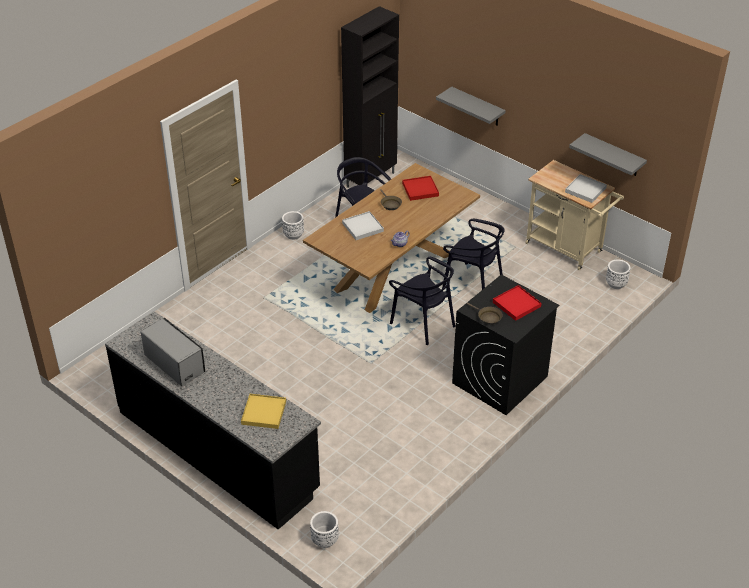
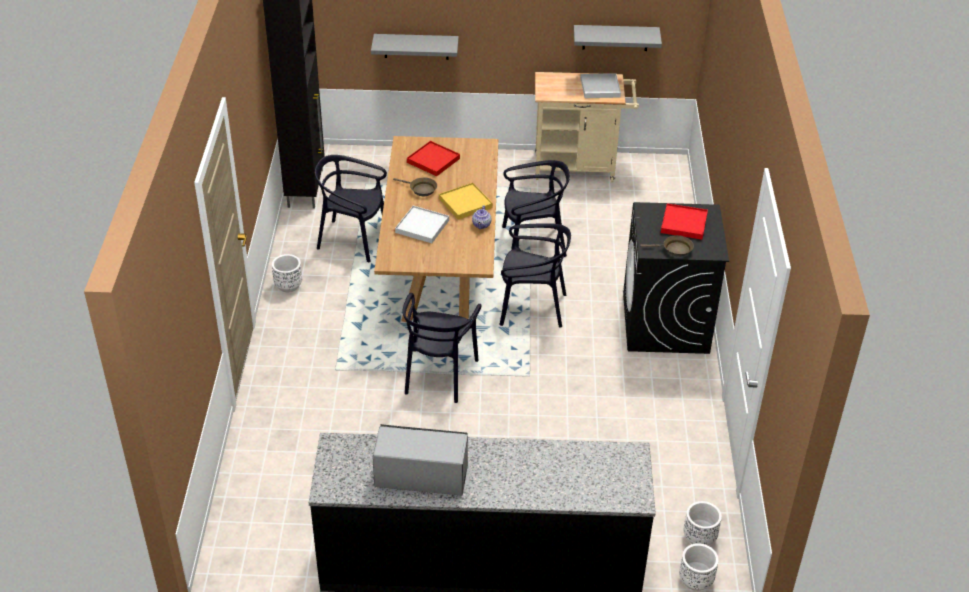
camera: 40 degrees left, 0 degrees up
yellow tray [241,394,286,429] -> yellow tray moved to [439,183,493,220]
white planter [606,259,631,289] -> white planter moved to [683,501,722,545]
none -> black chair [402,293,482,403]

